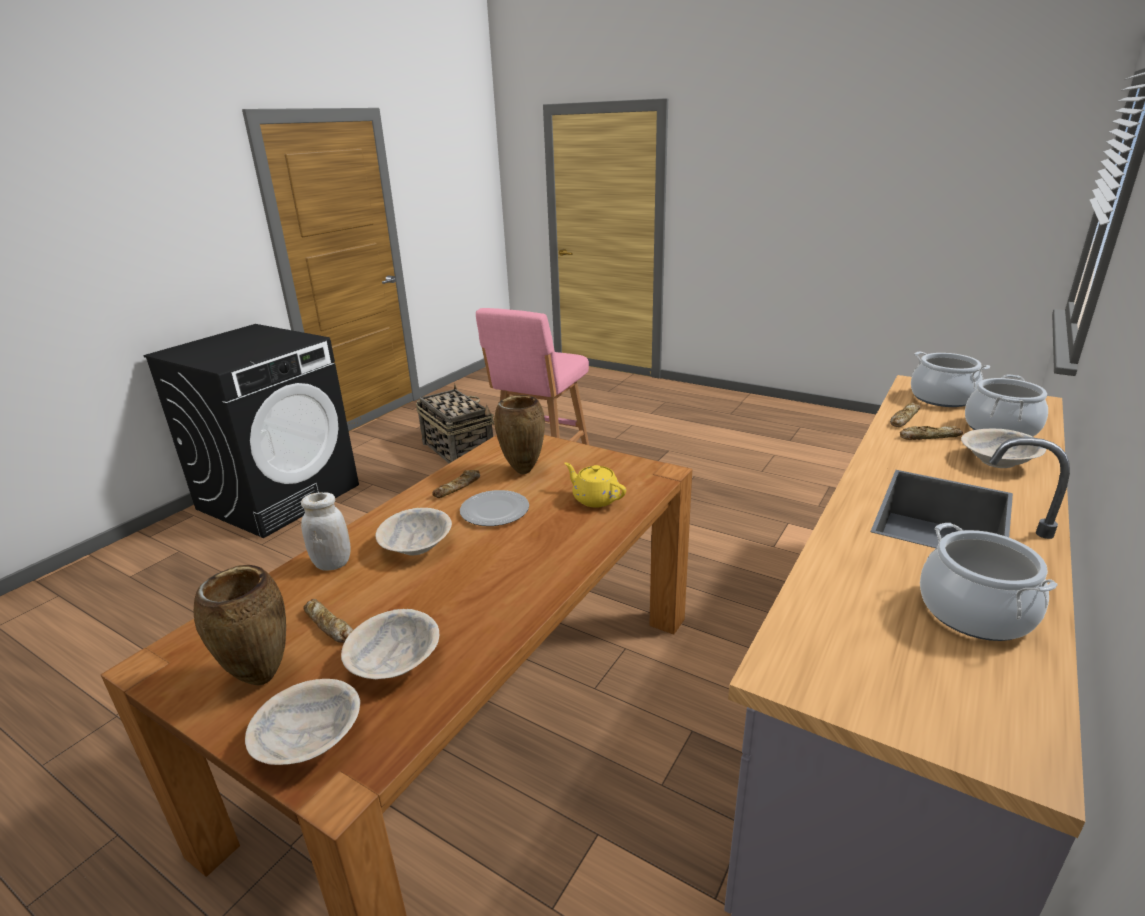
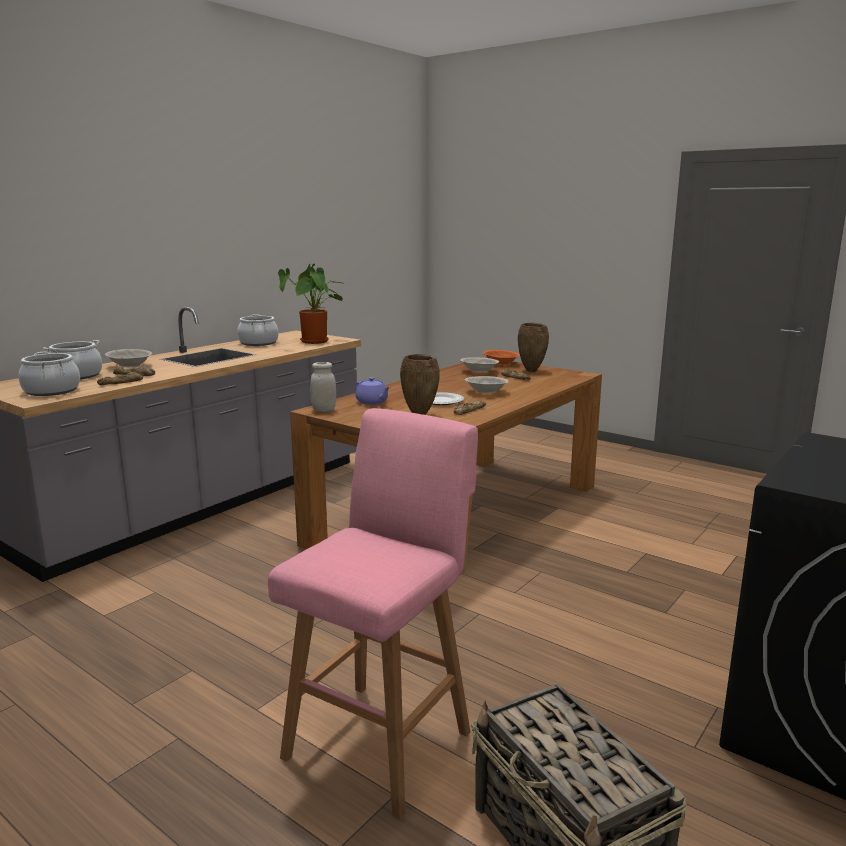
camera: 175 degrees left, 10 degrees down
beige bowl [245,679,360,765] -> orange bowl [483,350,520,365]
white jar [301,492,351,571] -> white jar moved to [310,362,336,412]
yellow teapot [564,462,626,507] -> purple teapot [355,377,391,405]
none -> potted plant [278,264,343,344]

